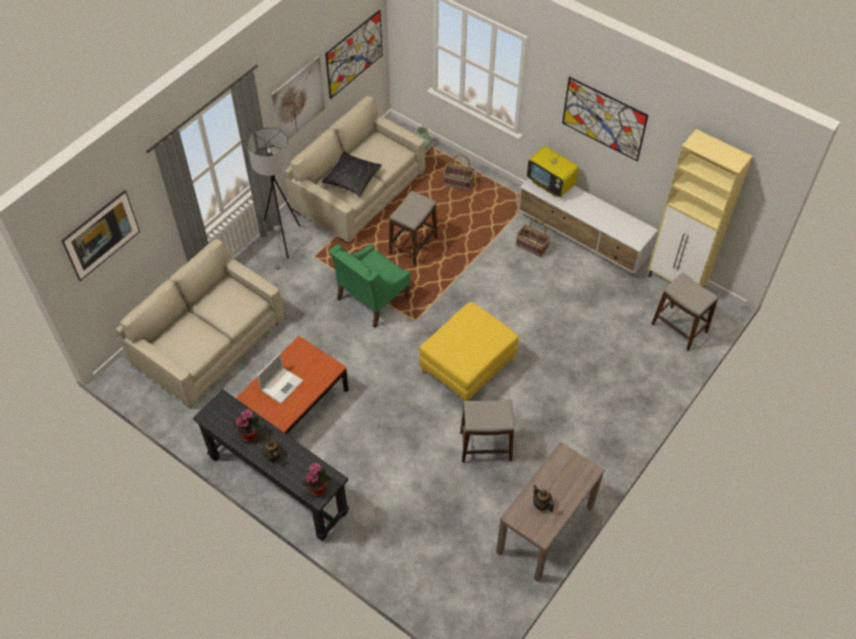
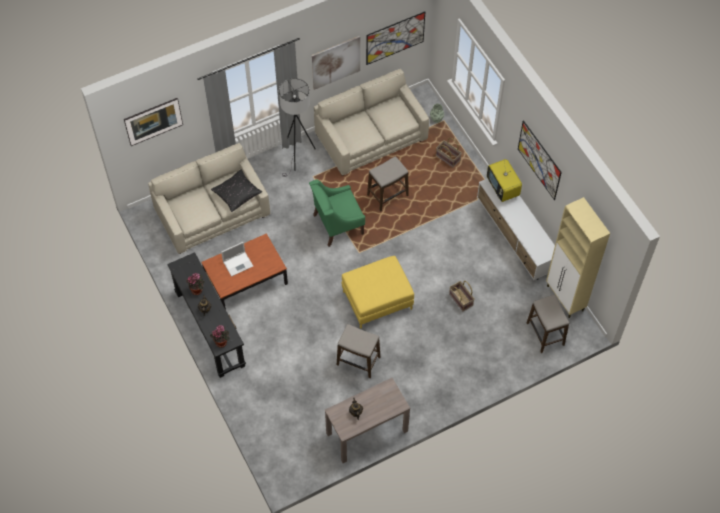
camera: 25 degrees right, 5 degrees up
black pillow [322,152,382,196] -> black pillow moved to [211,170,262,212]
basket [516,218,551,257] -> basket moved to [449,281,475,312]

